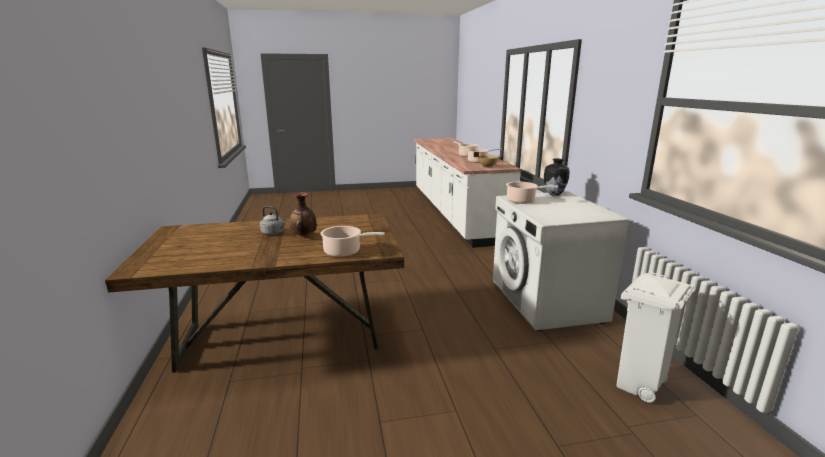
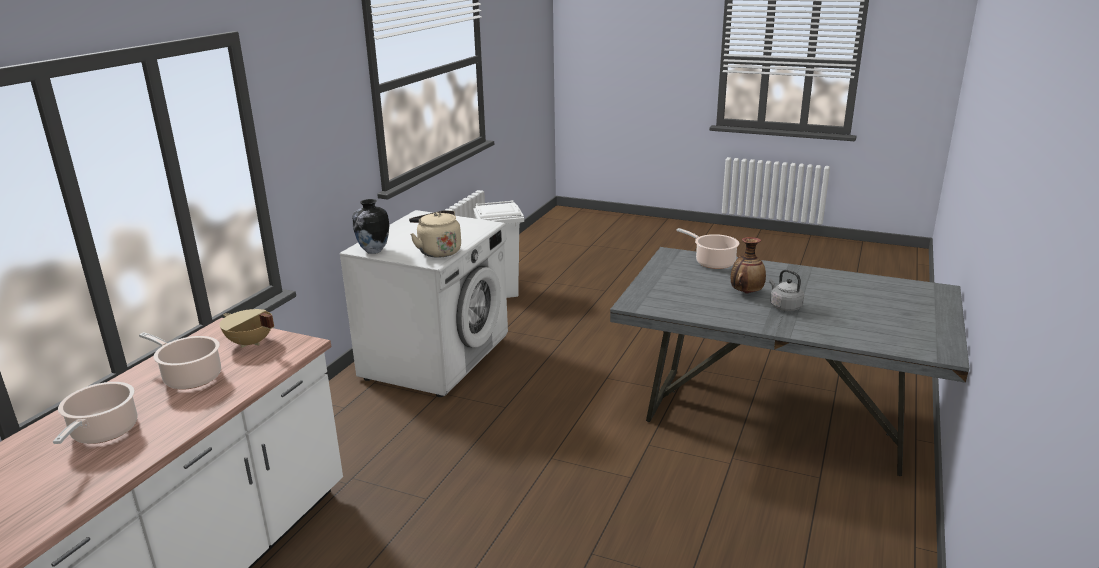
camera: 145 degrees left, 5 degrees up
brown dining table [105,213,404,373] -> grey dining table [610,247,969,476]
cooking pot [506,182,558,204] -> beige kettle [409,210,461,258]

